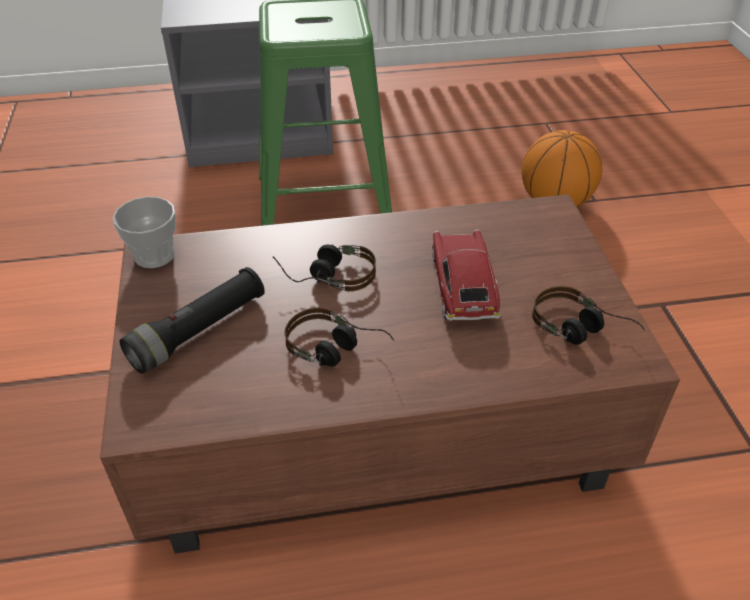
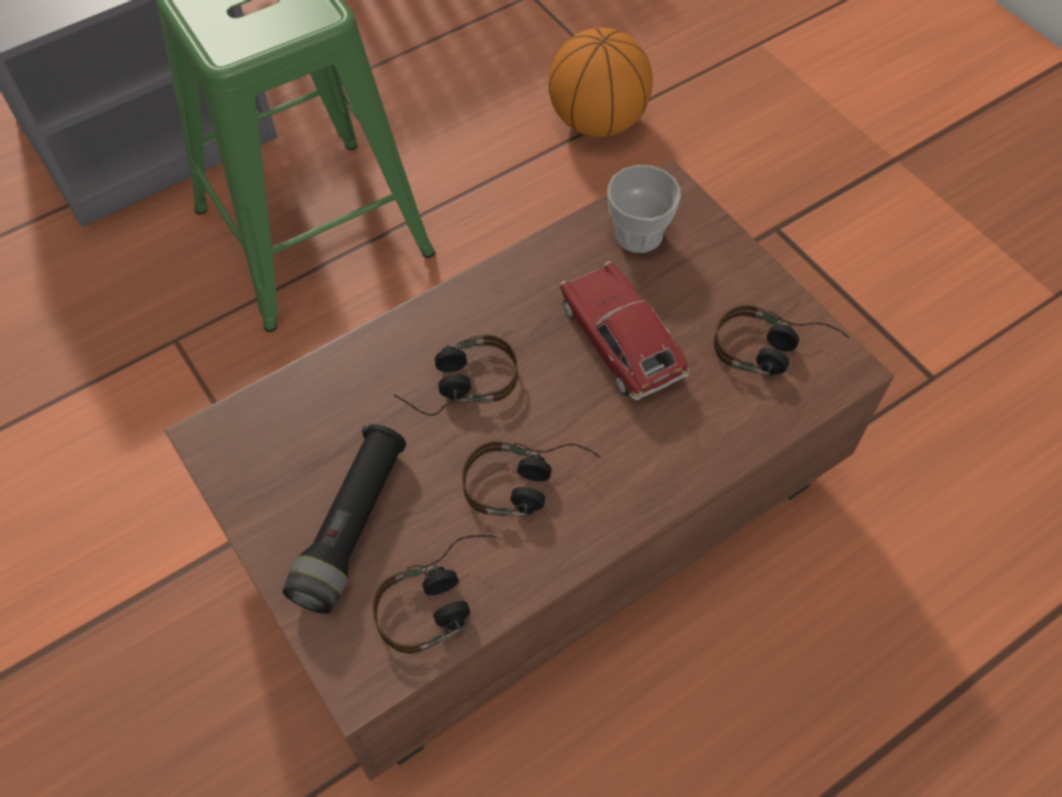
camera: 25 degrees left, 15 degrees up
cup [113,197,176,268] -> cup moved to [608,165,681,253]
none -> headphones [372,535,497,654]

